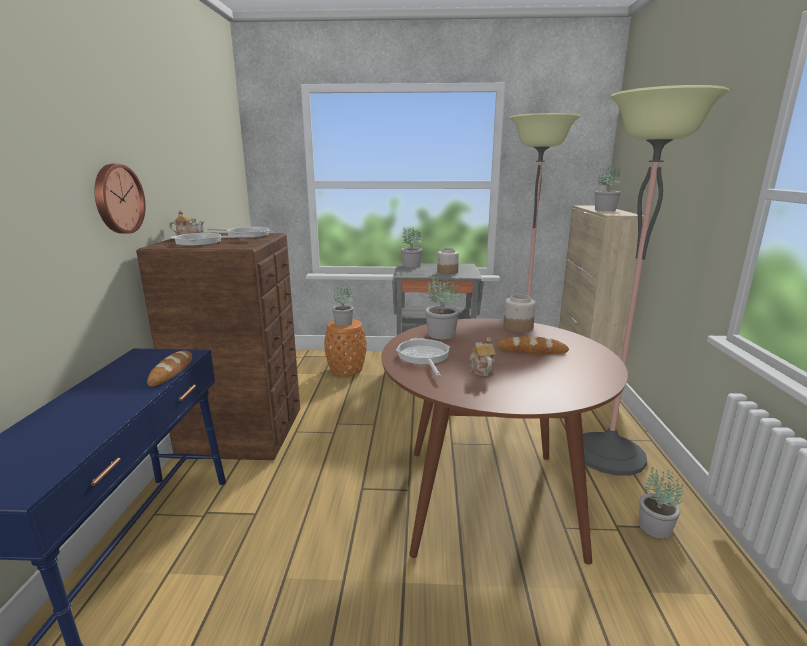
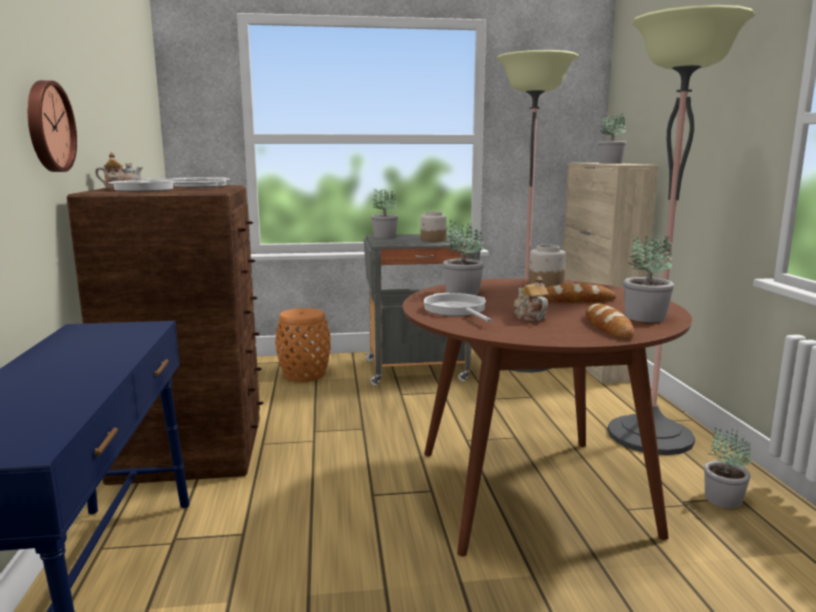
camera: 10 degrees left, 5 degrees down
bread [147,351,192,387] -> bread moved to [585,303,634,338]
potted plant [332,288,354,326] -> potted plant moved to [623,235,674,322]

